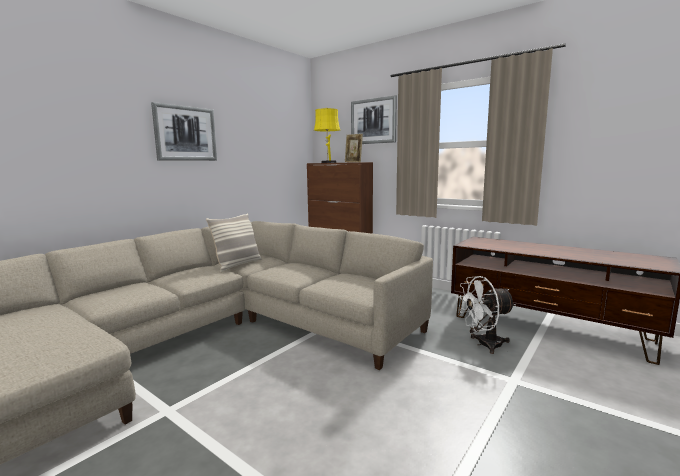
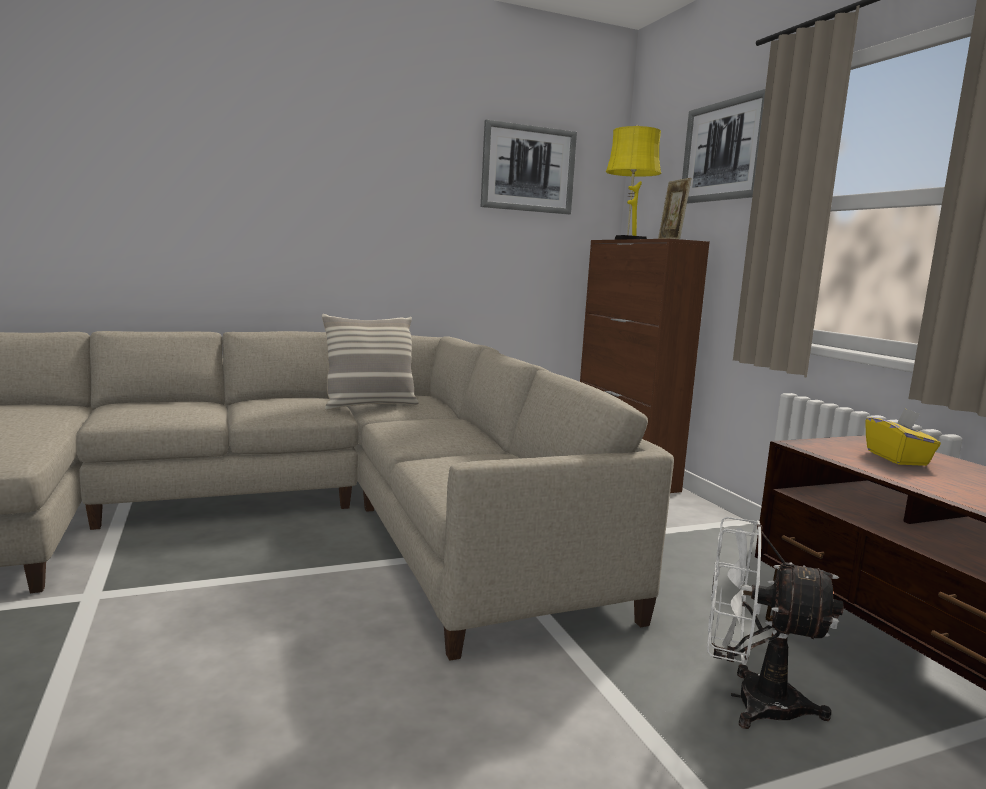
camera: 30 degrees right, 0 degrees up
picture [151,102,217,161] -> picture moved to [481,120,577,214]
none -> yellow tissue box [865,408,941,466]

